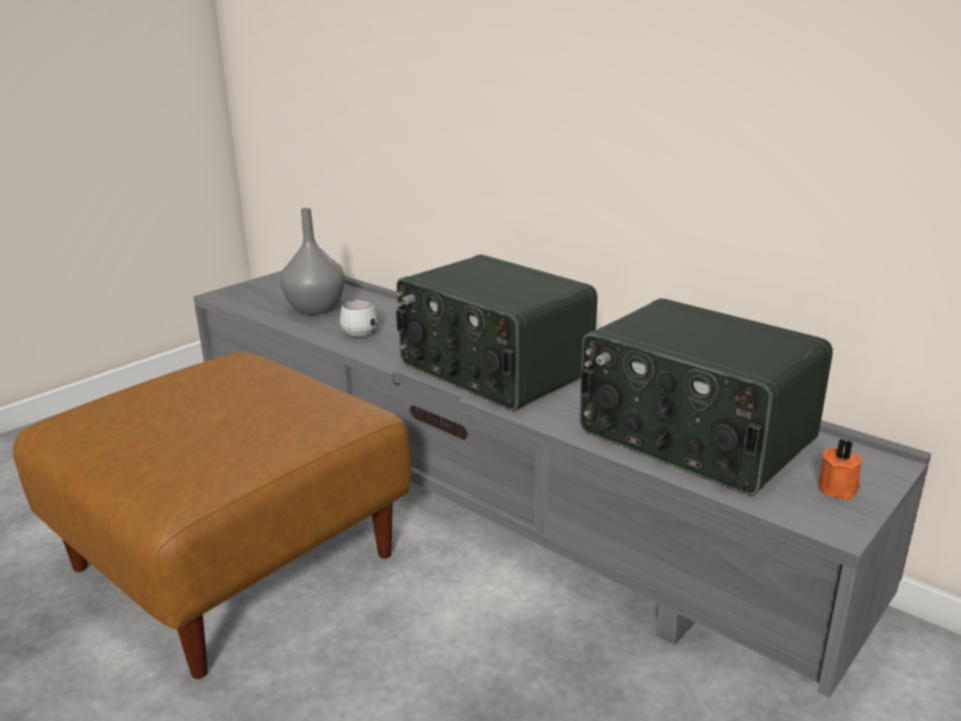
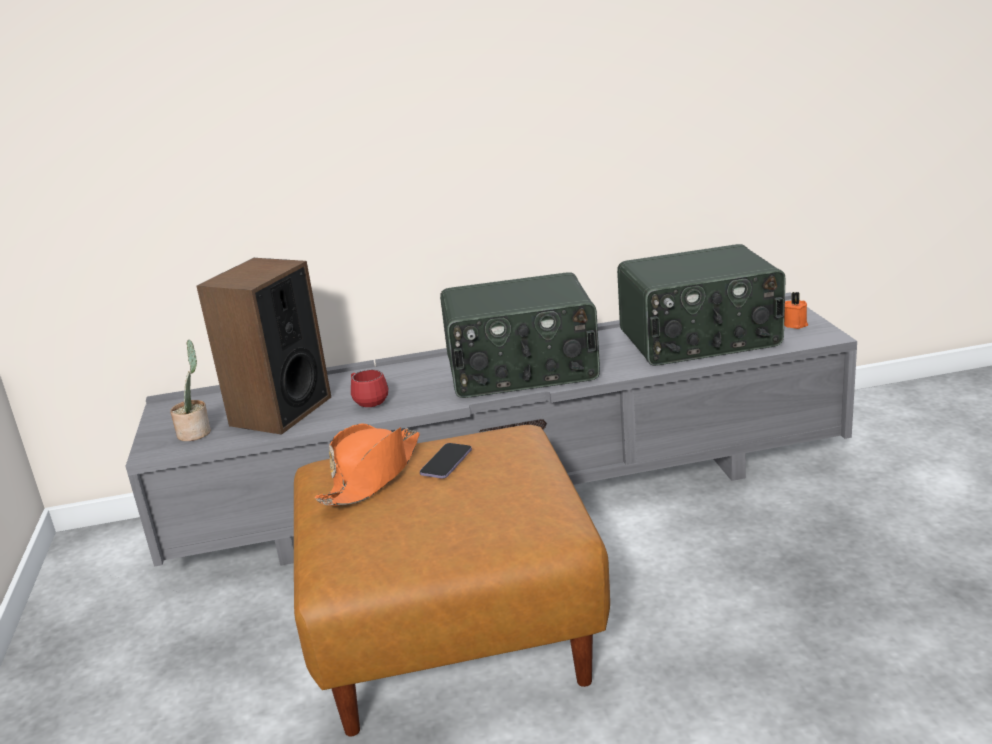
camera: 50 degrees left, 0 degrees up
grey vase [280,208,345,315] -> speaker [196,258,331,435]
white mug [340,299,378,337] -> red mug [351,369,388,407]
none -> potted plant [170,340,211,441]
none -> orange hat [315,424,420,506]
none -> phone [420,443,472,479]

